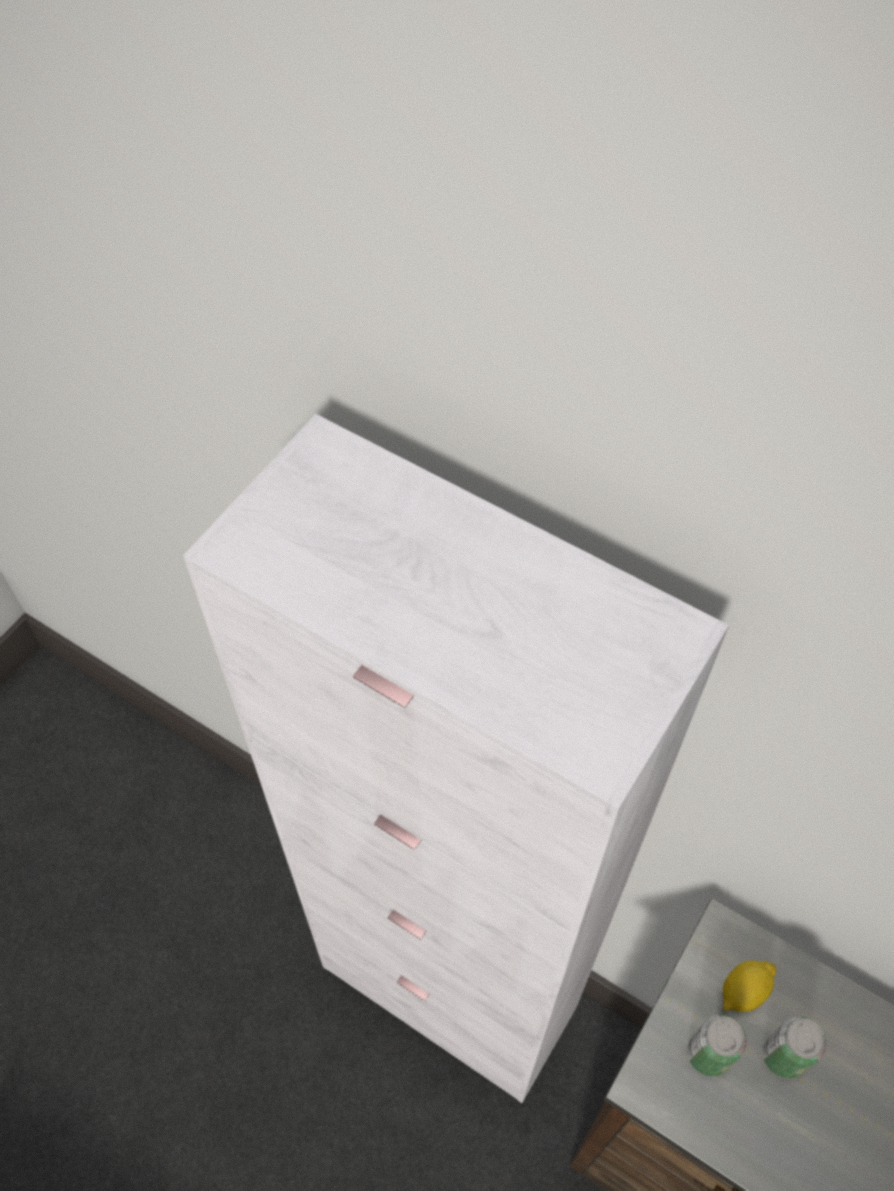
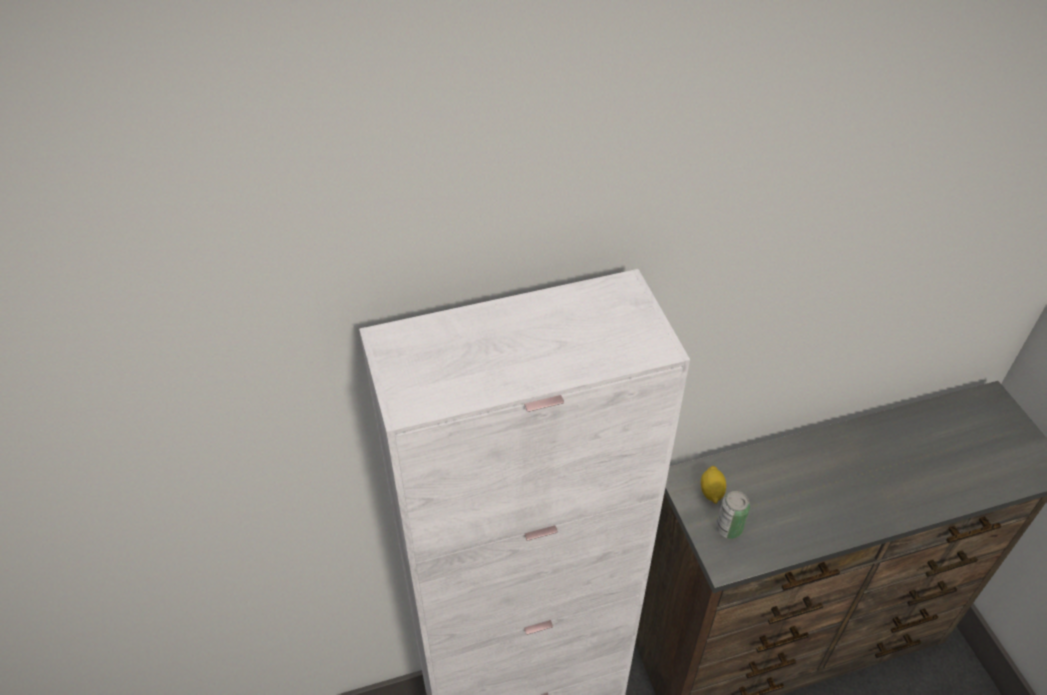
camera: 50 degrees left, 10 degrees down
can [763,1016,826,1079] -> none

